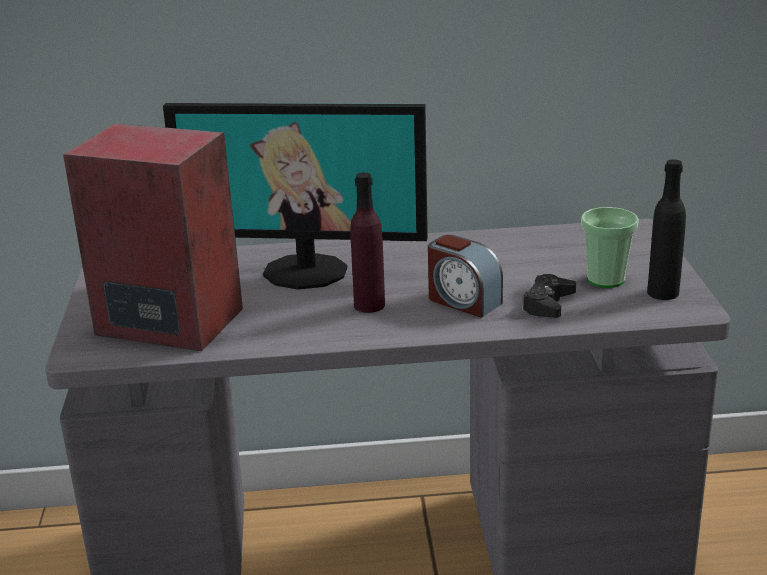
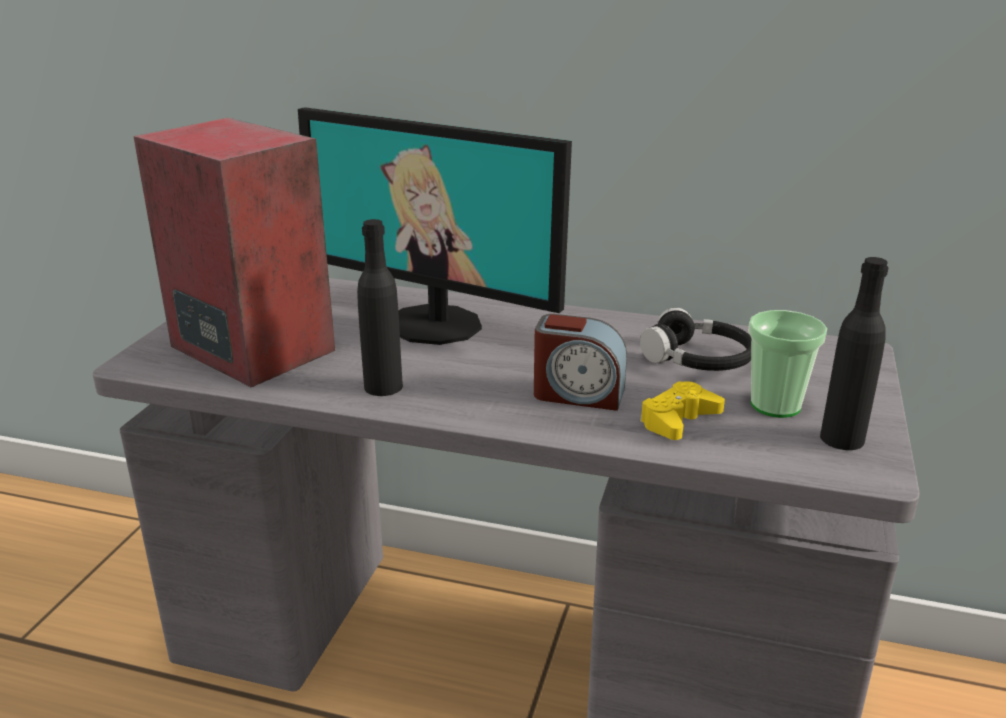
camera: 20 degrees right, 0 degrees up
purple bottle [350,172,385,313] -> none
alarm clock [428,235,503,318] -> alarm clock turned 45 degrees counterclockwise [534,314,627,411]
black game controller [522,274,576,318] -> yellow game controller [640,381,725,440]
none -> black bottle [357,219,403,396]
none -> black headphones [640,308,751,371]

